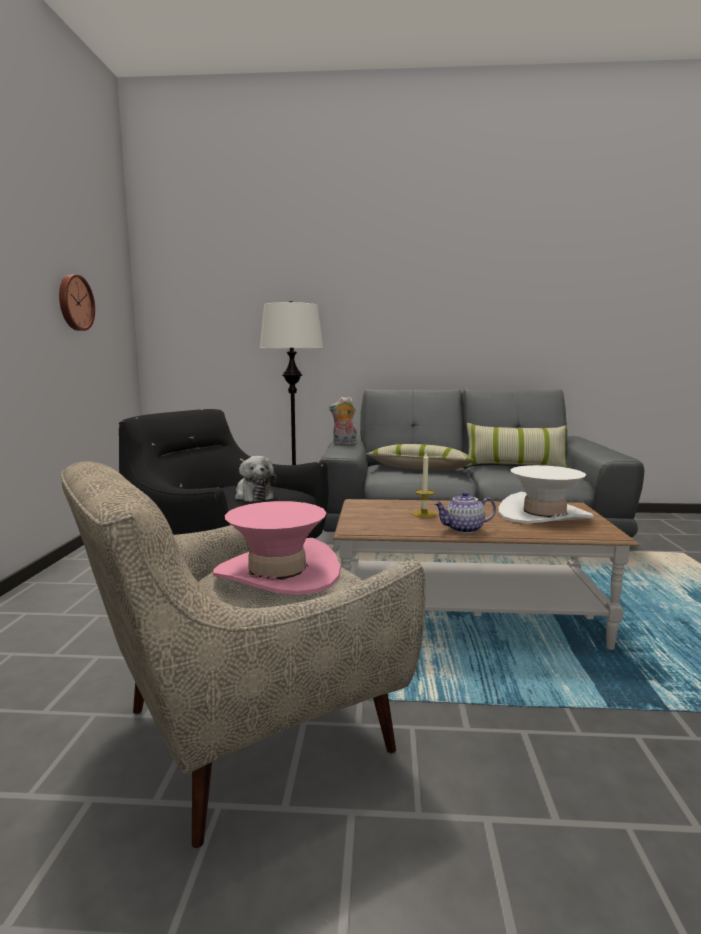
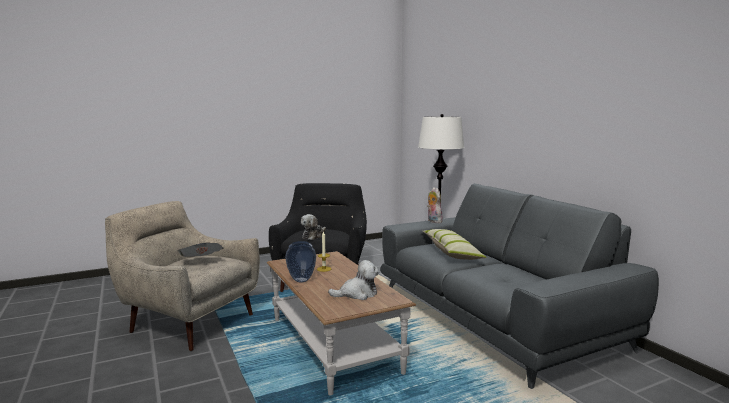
camera: 60 degrees right, 0 degrees up
wall clock [59,274,95,331] -> none
pink hat [213,501,341,595] -> newspaper [177,243,223,257]
teapot [433,492,496,533] -> vase [285,241,316,282]
pillow [466,423,568,468] -> none
white hat [498,465,594,523] -> plush toy [328,260,379,300]

